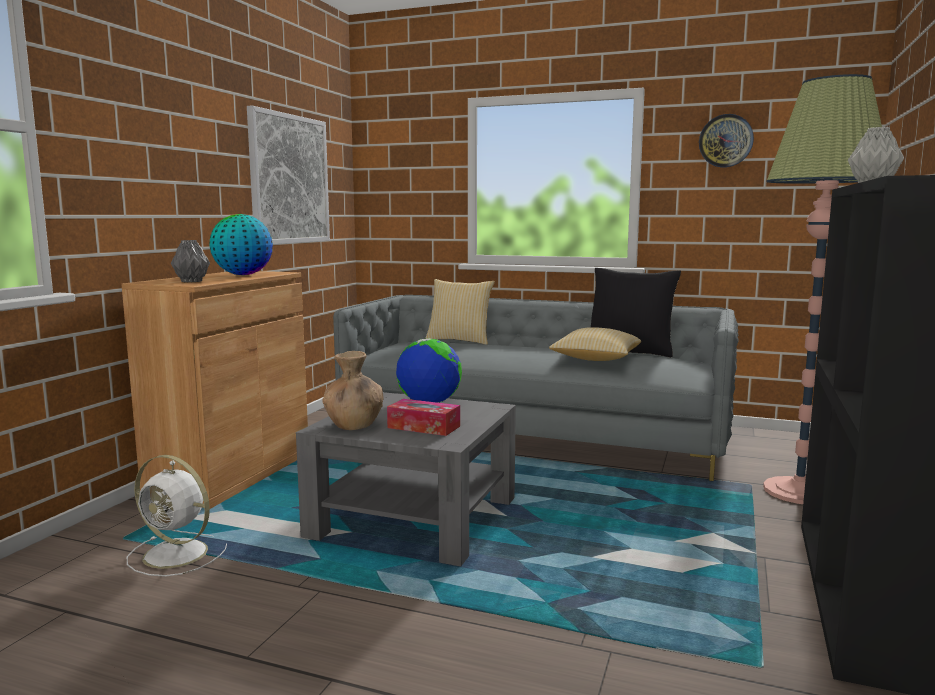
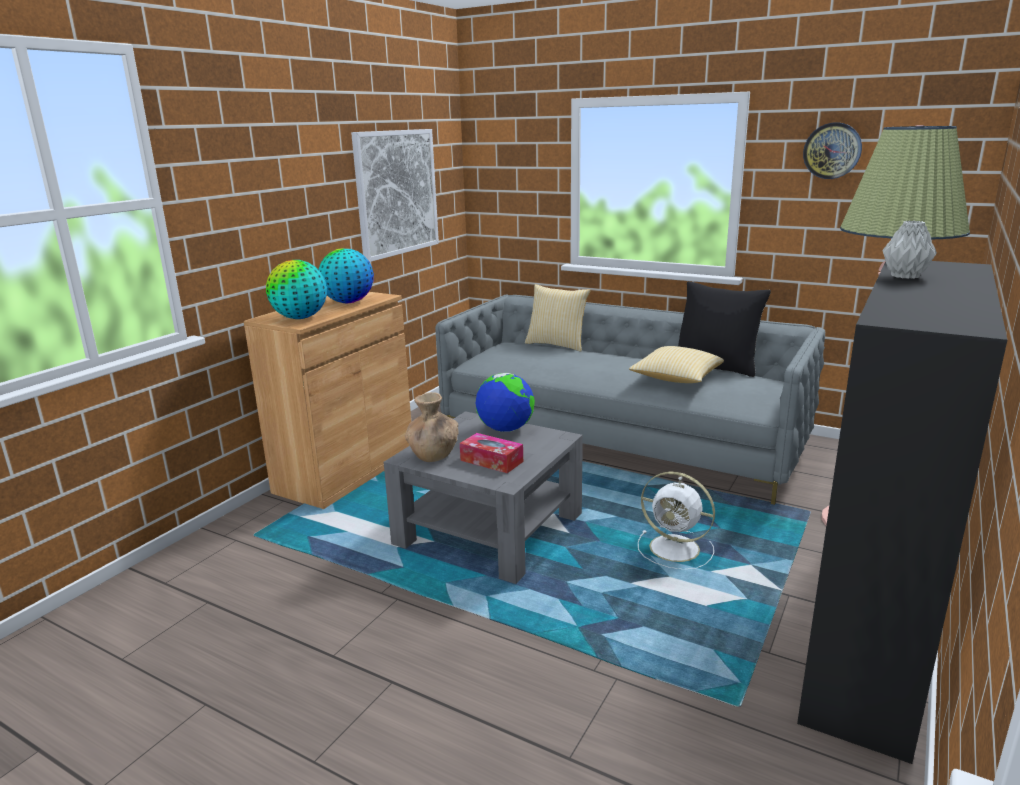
camera: 10 degrees right, 10 degrees up
white fan [127,455,227,577] -> white fan moved to [638,472,715,569]
grey vase [171,240,210,282] -> globe [266,260,327,319]

